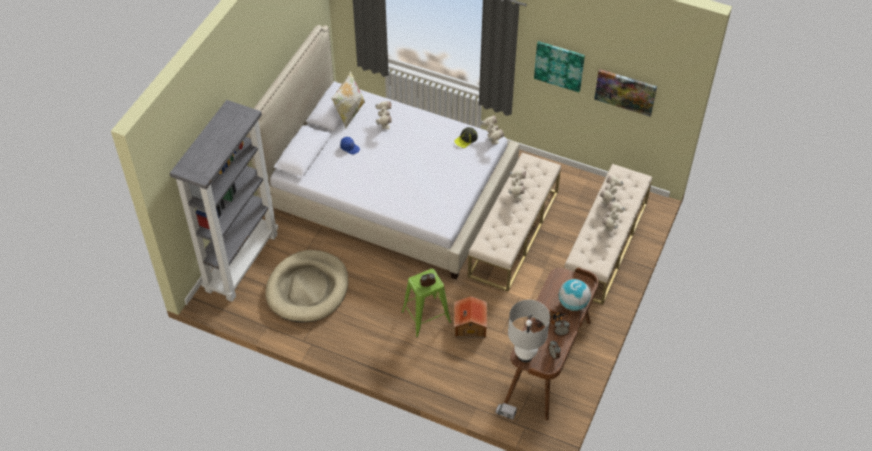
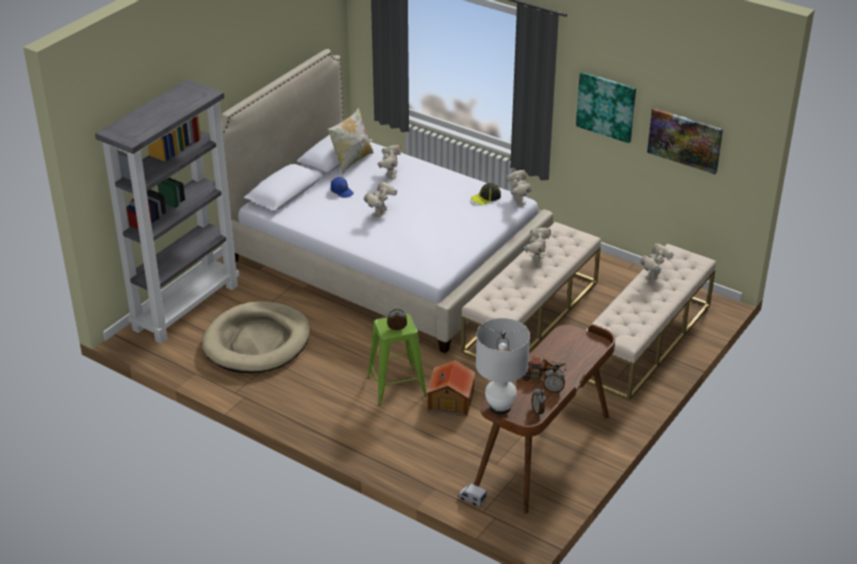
camera: 10 degrees right, 15 degrees down
globe [559,279,591,311] -> none
toy robot [602,202,625,232] -> toy robot moved to [364,182,397,218]

